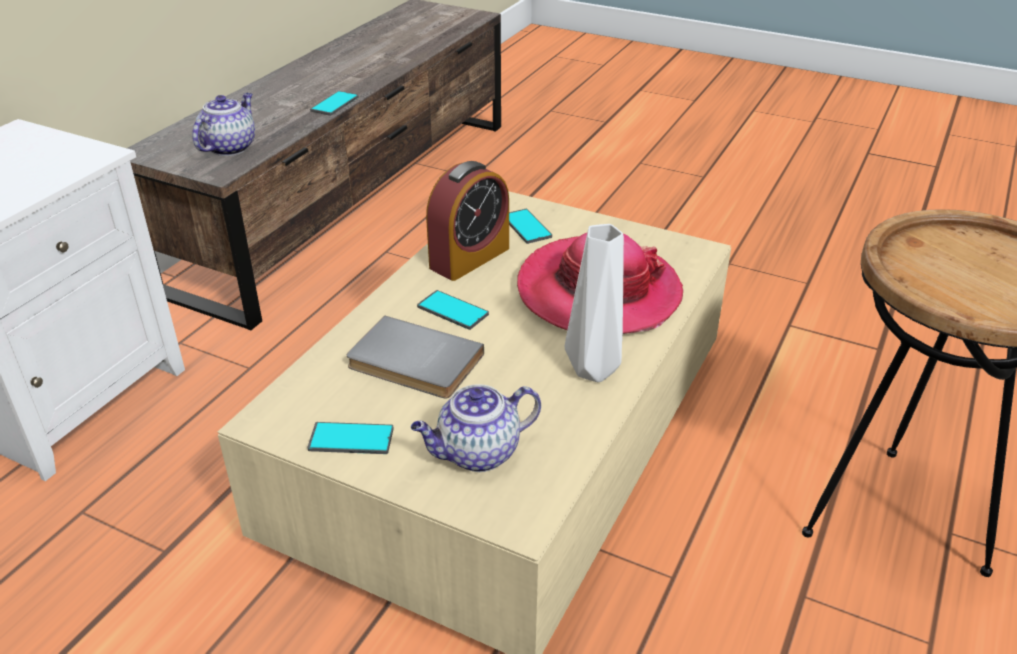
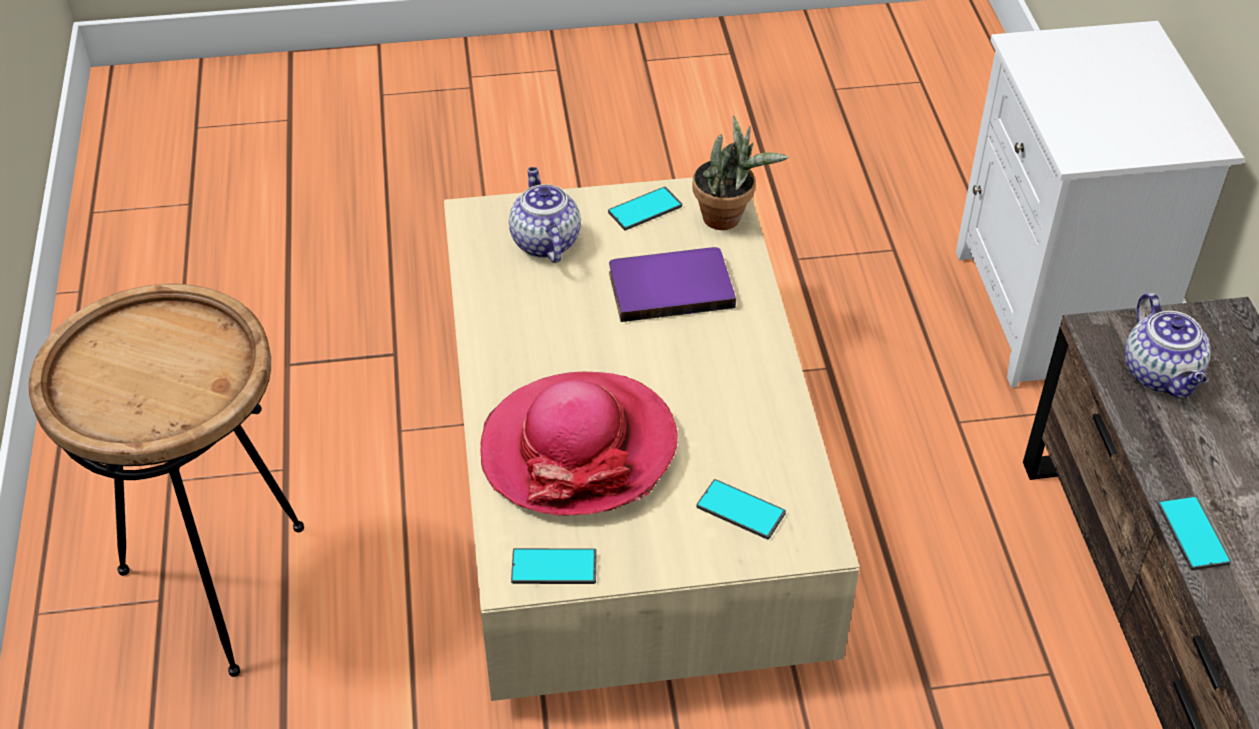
camera: 145 degrees right, 10 degrees up
grey book [347,316,484,398] -> purple book [609,247,736,322]
teapot [411,384,541,472] -> teapot turned 45 degrees counterclockwise [509,167,581,263]
phone [417,290,489,330] -> phone moved to [511,548,597,584]
alarm clock [426,161,509,281] -> none
white vase [565,224,624,382] -> none
none -> potted plant [693,116,789,230]

